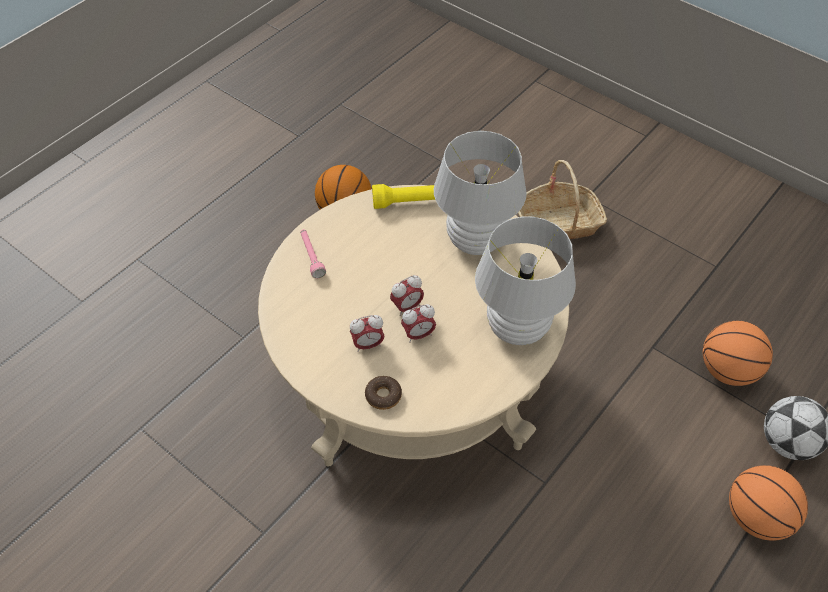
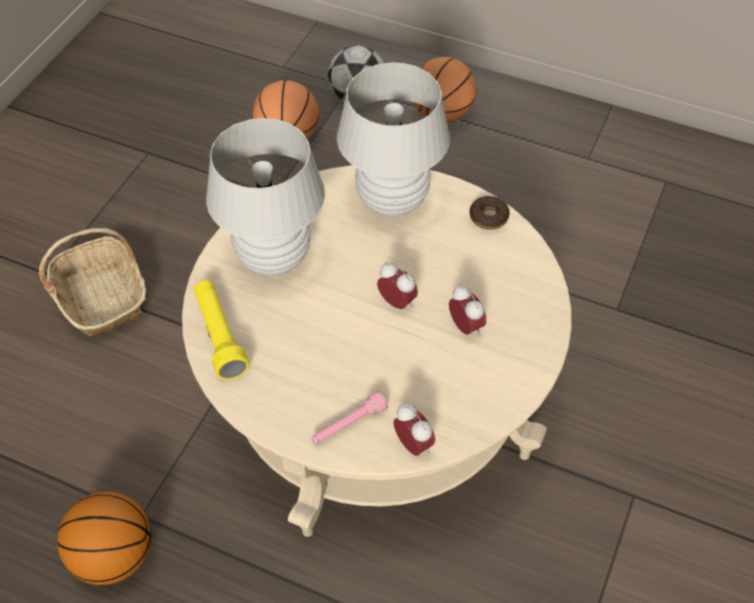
camera: 105 degrees left, 0 degrees up
donut [365,376,402,410] -> donut moved to [469,196,510,230]
alarm clock [401,304,436,343] -> alarm clock moved to [393,404,435,456]

